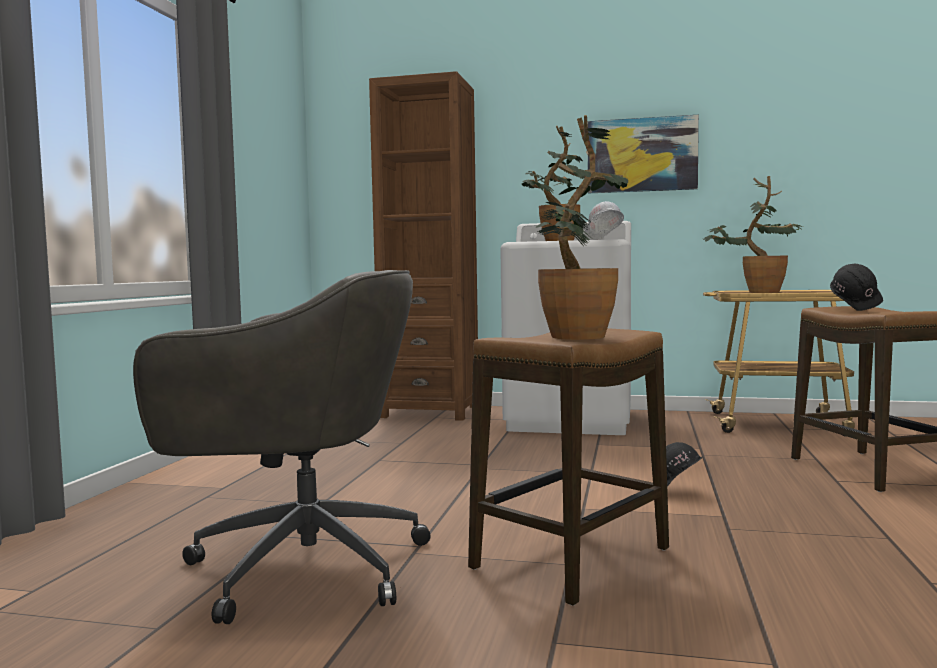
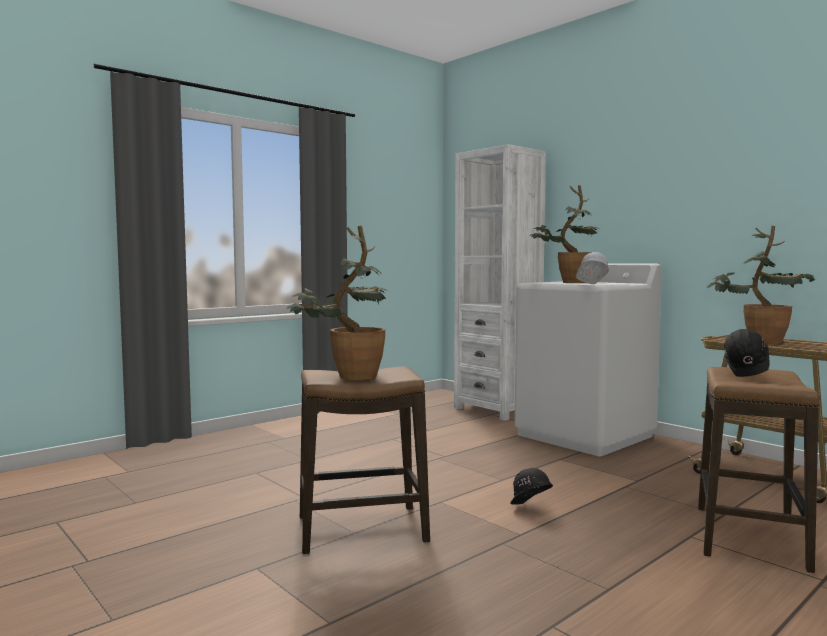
camera: 35 degrees right, 0 degrees up
grey office chair [133,270,431,624] -> none
brown bookcase [369,71,478,421] -> white bookcase [454,144,546,421]
picture [588,114,699,194] -> none

